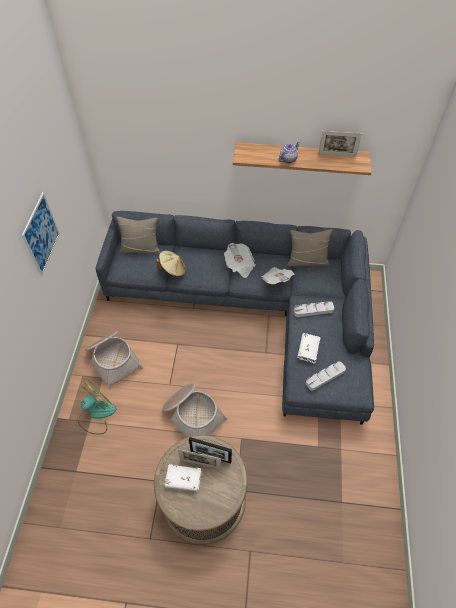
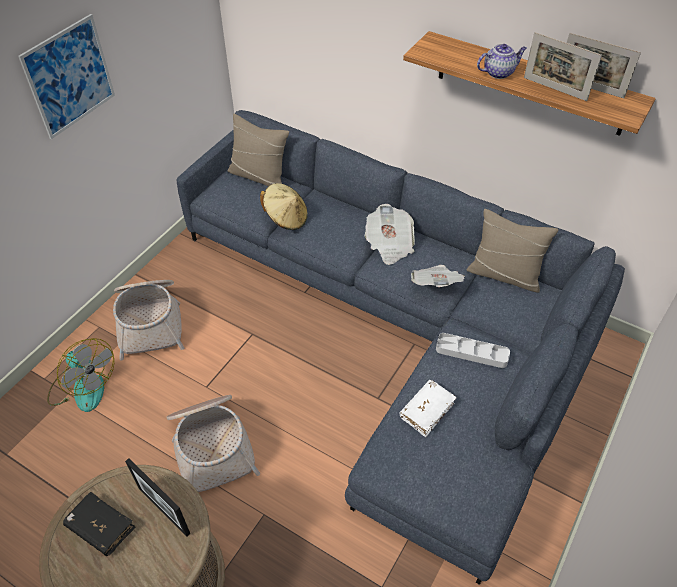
camera: 25 degrees right, 5 degrees down
fan [78,379,117,434] -> fan turned 60 degrees clockwise [47,338,115,412]
white book [165,464,202,492] -> black book [63,492,136,556]
picture frame [178,449,221,469] -> picture frame moved to [524,32,602,101]
grey tray [306,361,346,391] -> none

